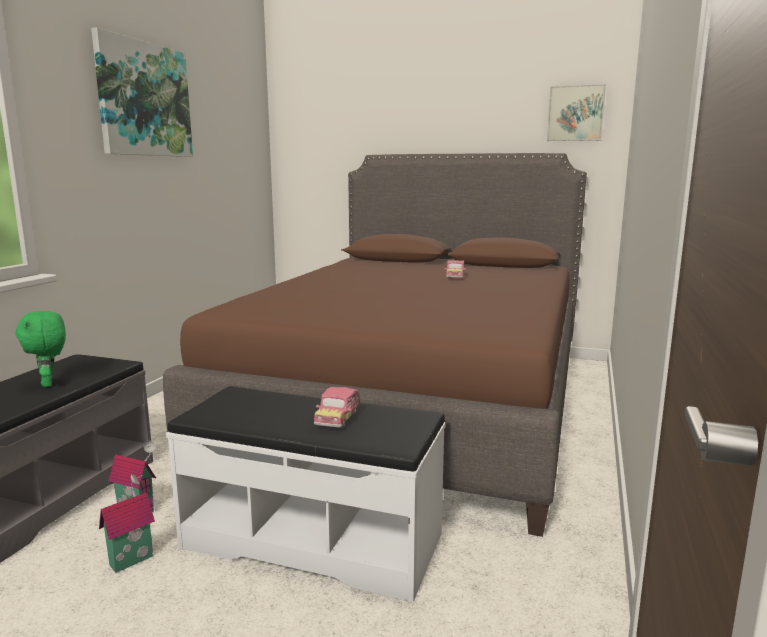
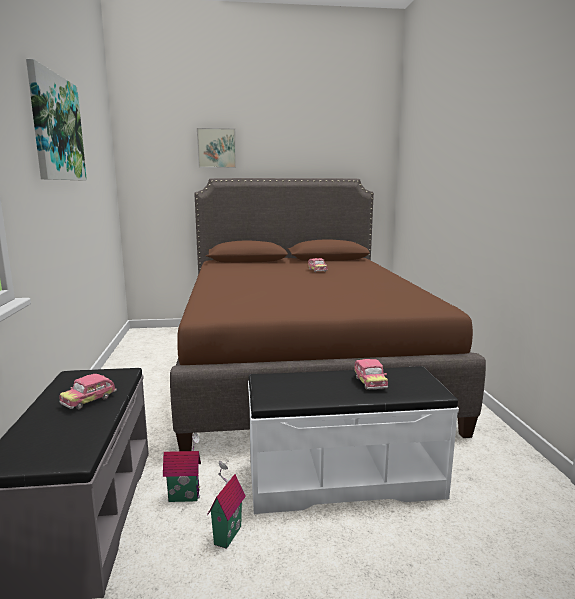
camera: 25 degrees left, 0 degrees up
green plush toy [15,311,66,387] -> toy car [59,374,117,409]
picture [547,84,606,141] -> picture moved to [197,128,236,168]

